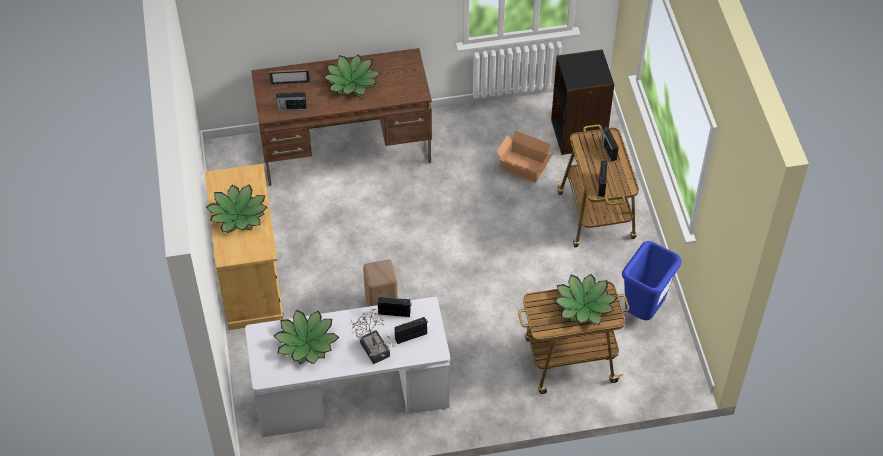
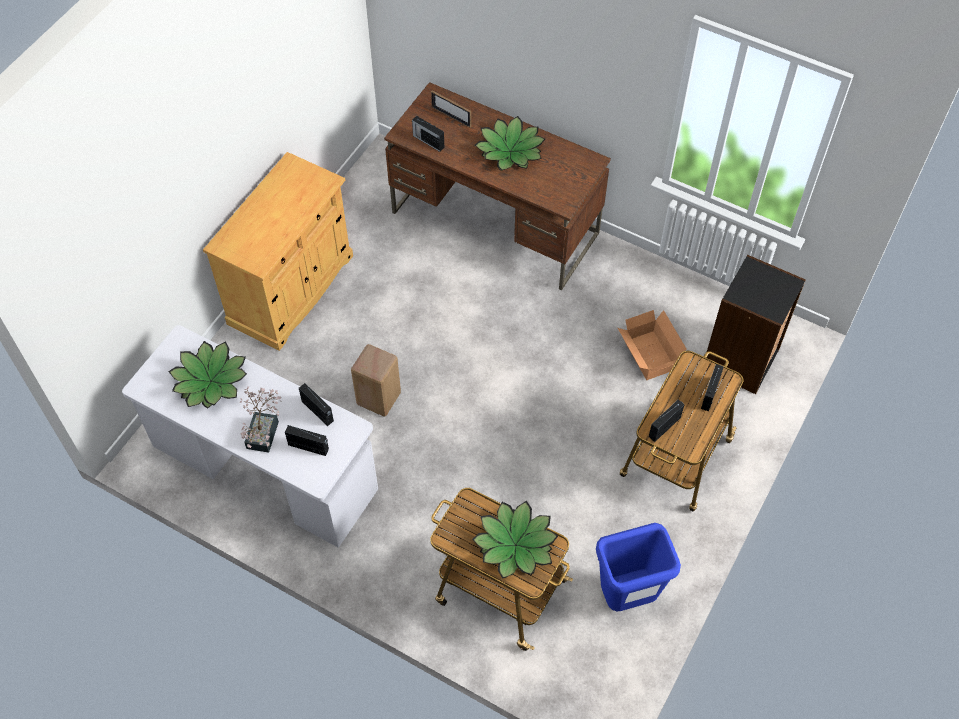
camera: 40 degrees right, 5 degrees up
potted plant [206,184,268,233] -> none

